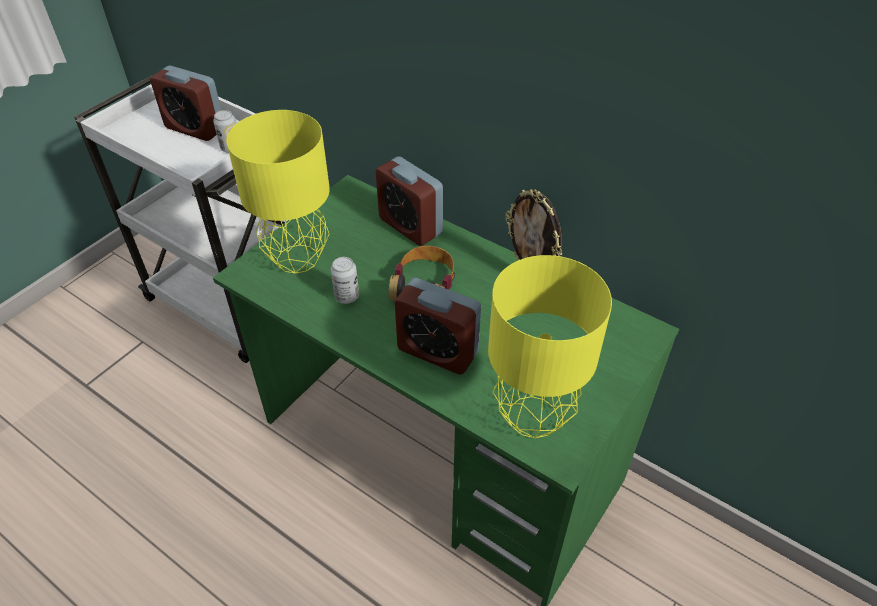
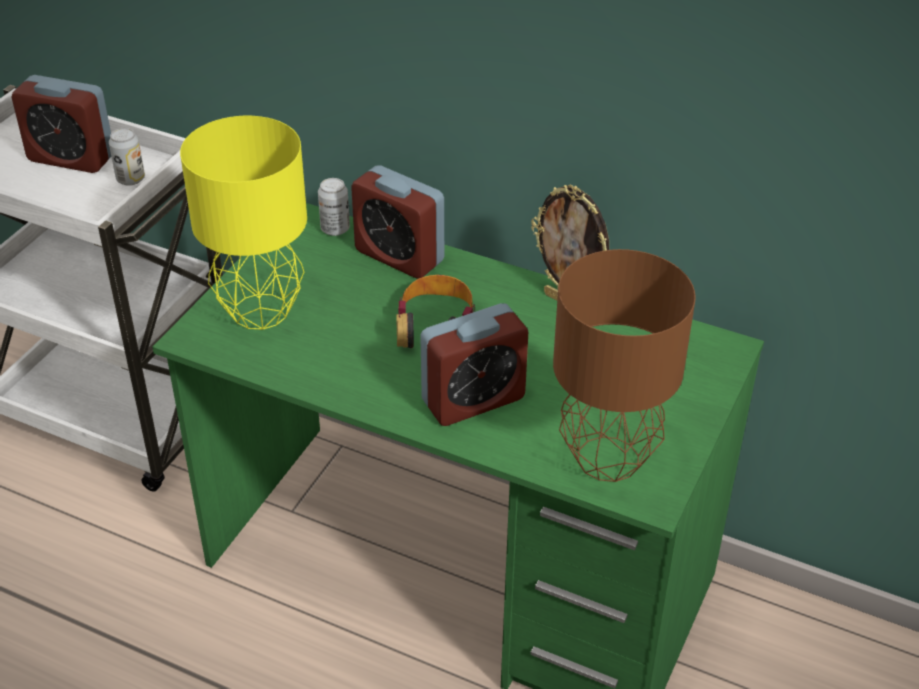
camera: 10 degrees left, 5 degrees down
can [331,257,359,304] -> can moved to [318,178,350,236]
alarm clock [395,278,481,375] -> alarm clock turned 45 degrees counterclockwise [420,303,528,426]
yellow table lamp [488,255,612,438] -> brown table lamp [553,249,696,482]

